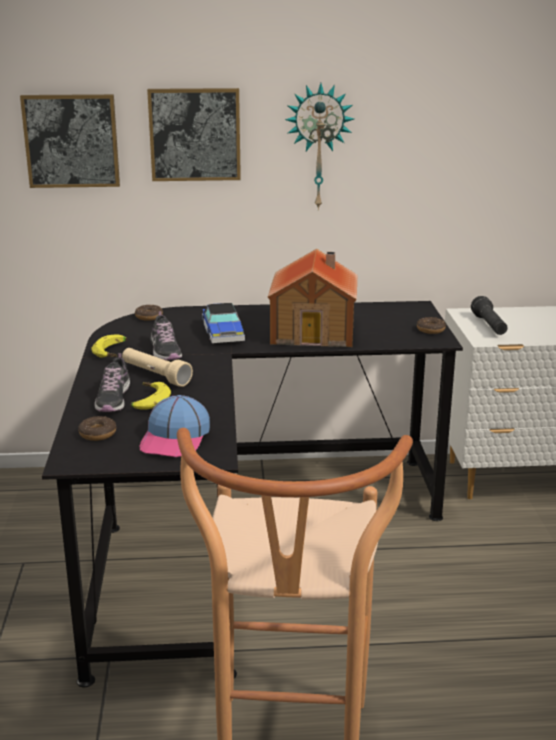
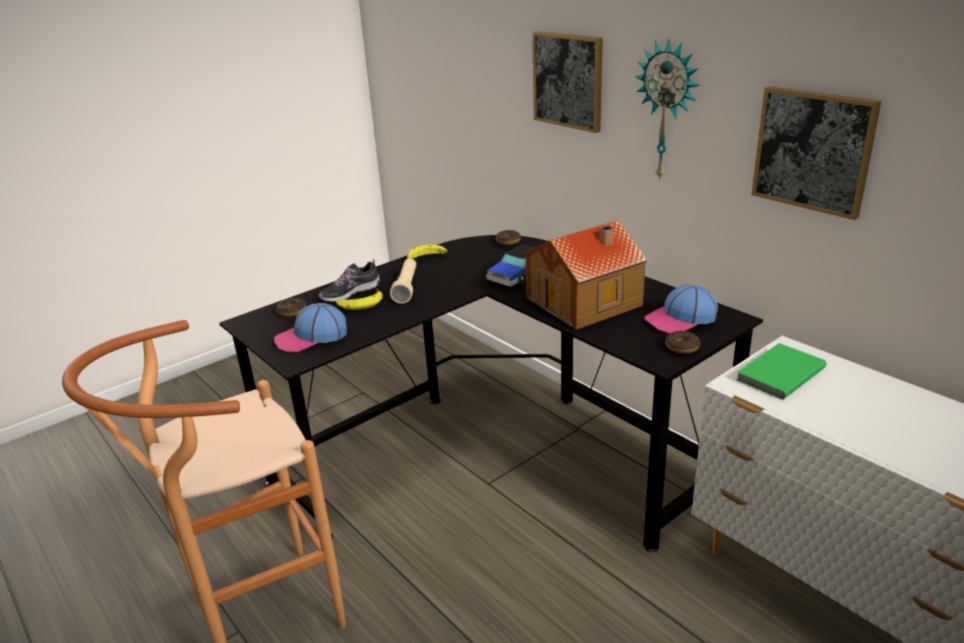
camera: 55 degrees right, 5 degrees up
picture [20,94,120,188] -> picture moved to [751,86,881,220]
shoe [150,311,182,360] -> none
black flashlight [471,296,508,335] -> green book [736,343,827,400]
none -> cap [644,285,718,333]

